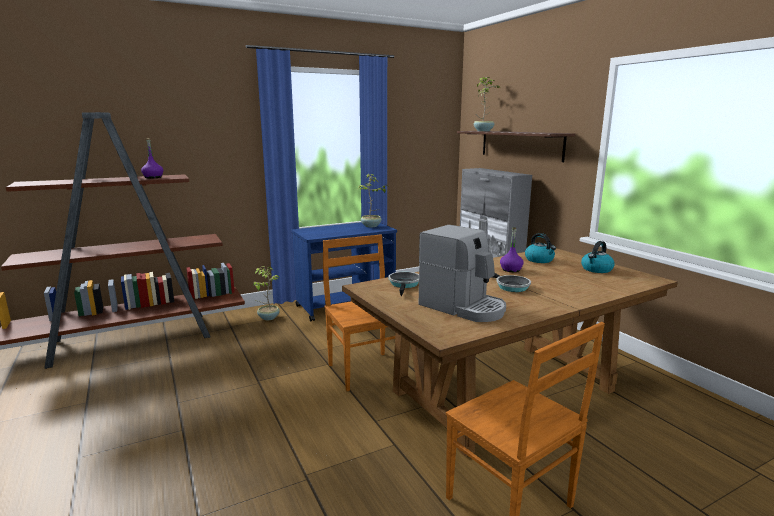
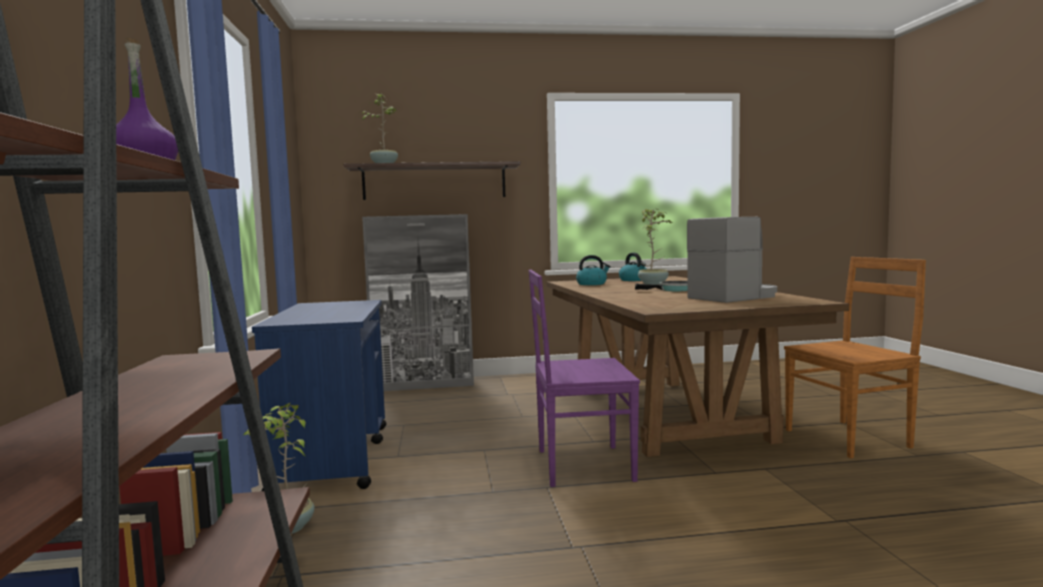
camera: 70 degrees left, 10 degrees down
brown chair [323,234,395,391] -> purple chair [528,270,640,487]
potted plant [357,174,389,227] -> potted plant moved to [638,209,674,285]
frying pan [388,272,419,296] -> none
purple bottle [500,227,524,272] -> none

